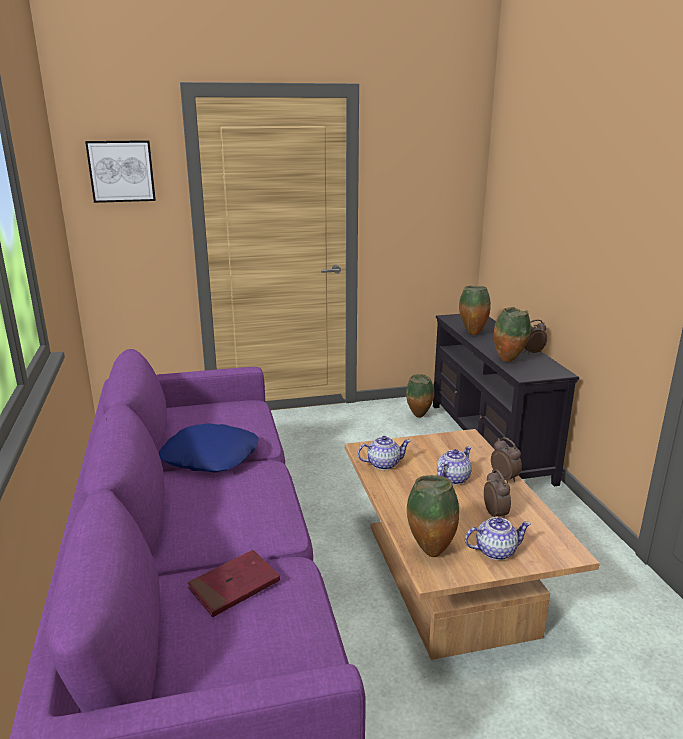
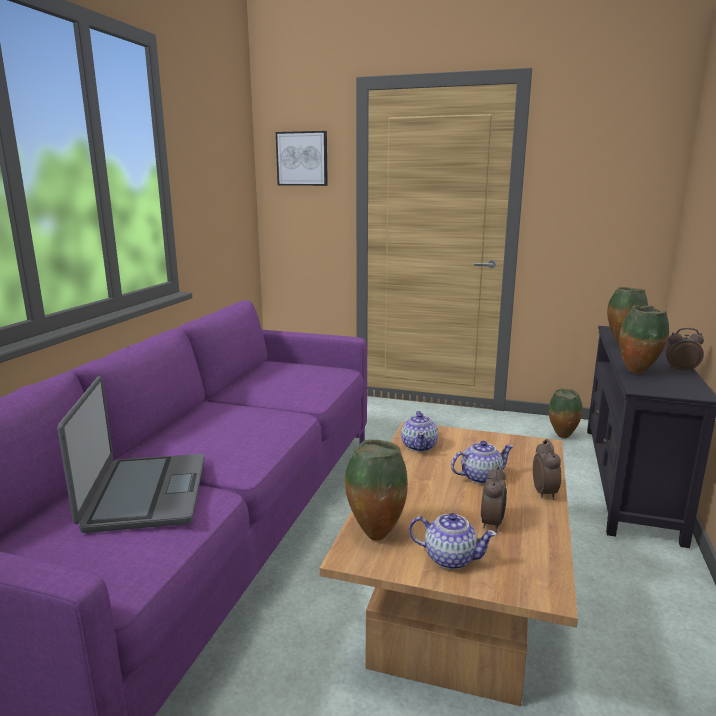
camera: 30 degrees right, 5 degrees down
blue pillow [159,423,258,472] -> none
red book [188,550,280,617] -> laptop [57,376,205,533]
teapot [357,436,411,470] -> teapot turned 75 degrees clockwise [401,411,438,452]

